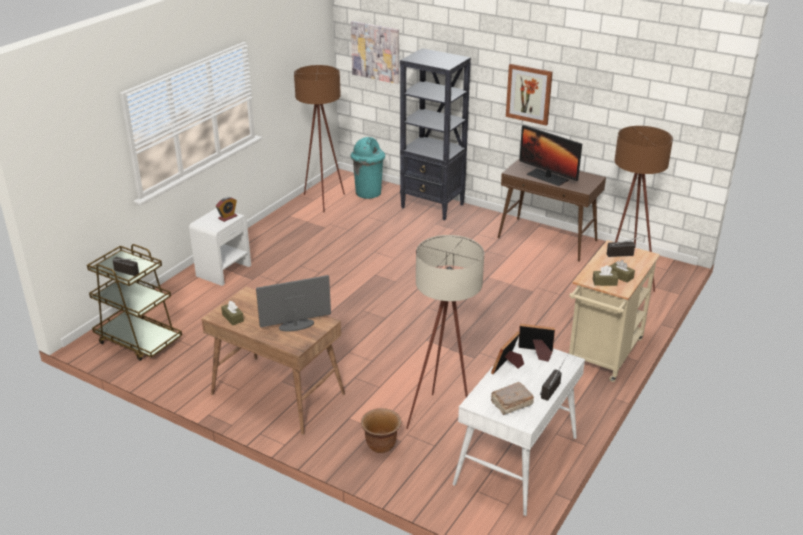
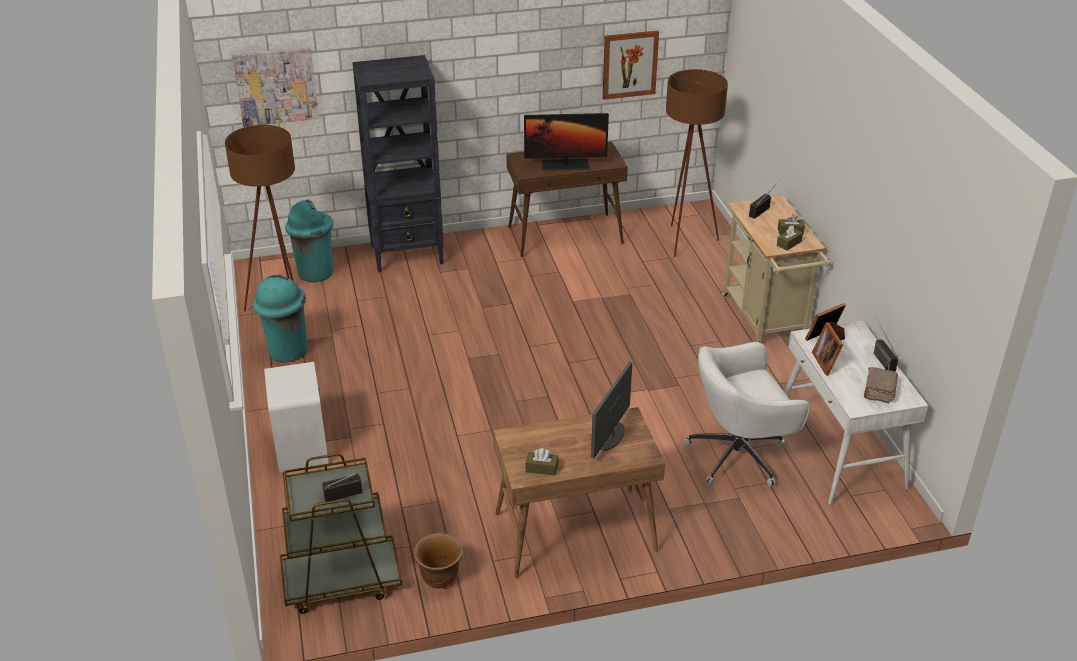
camera: 45 degrees left, 5 degrees up
alarm clock [216,197,237,222] -> none
brown planter [361,408,402,453] -> brown planter moved to [414,533,463,588]
beige floor lamp [406,235,484,429] -> white office chair [684,342,810,487]
picture [506,64,553,126] -> picture moved to [602,30,659,100]
none -> turquoise trash can [253,275,307,362]

